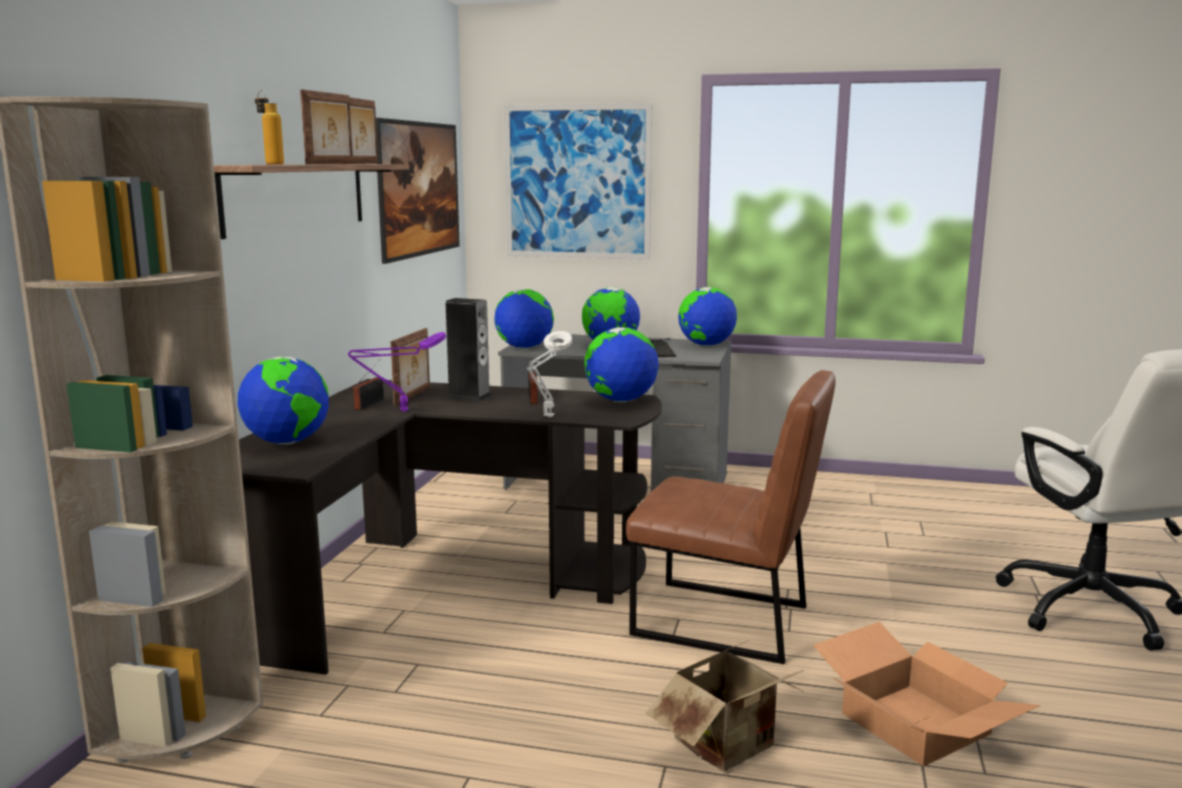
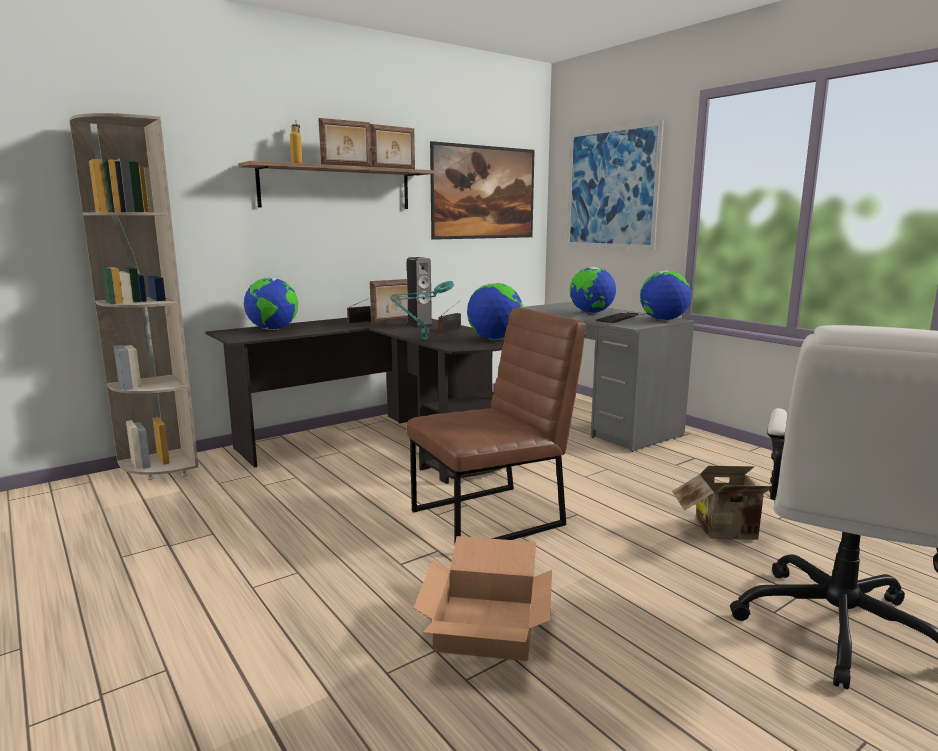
camera: 40 degrees right, 0 degrees up
purple table lamp [348,332,446,412] -> none
globe [494,289,554,349] -> none
white table lamp [527,331,572,417] -> turquoise table lamp [390,281,454,340]
brown chair [626,370,835,664] -> brown chair turned 90 degrees counterclockwise [406,307,586,542]
cardboard box [645,640,804,771] -> cardboard box moved to [672,466,775,540]

